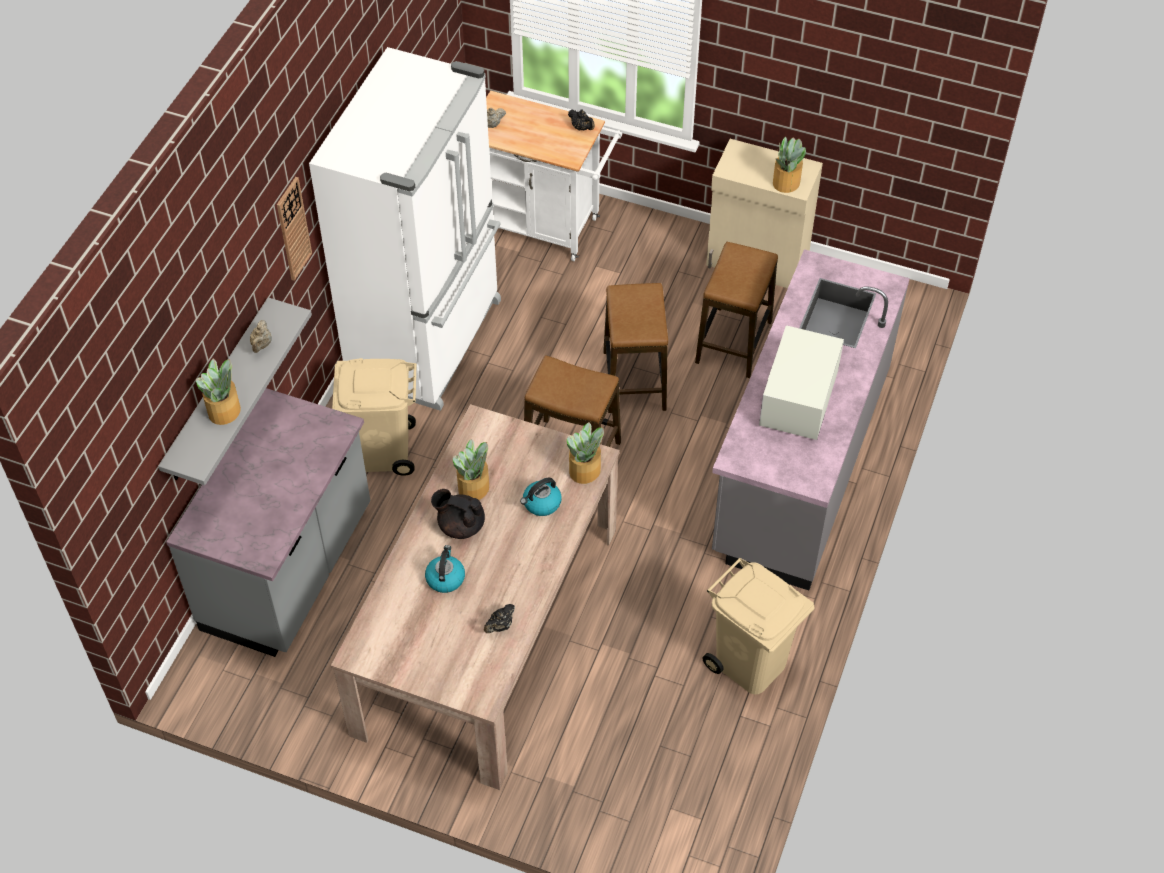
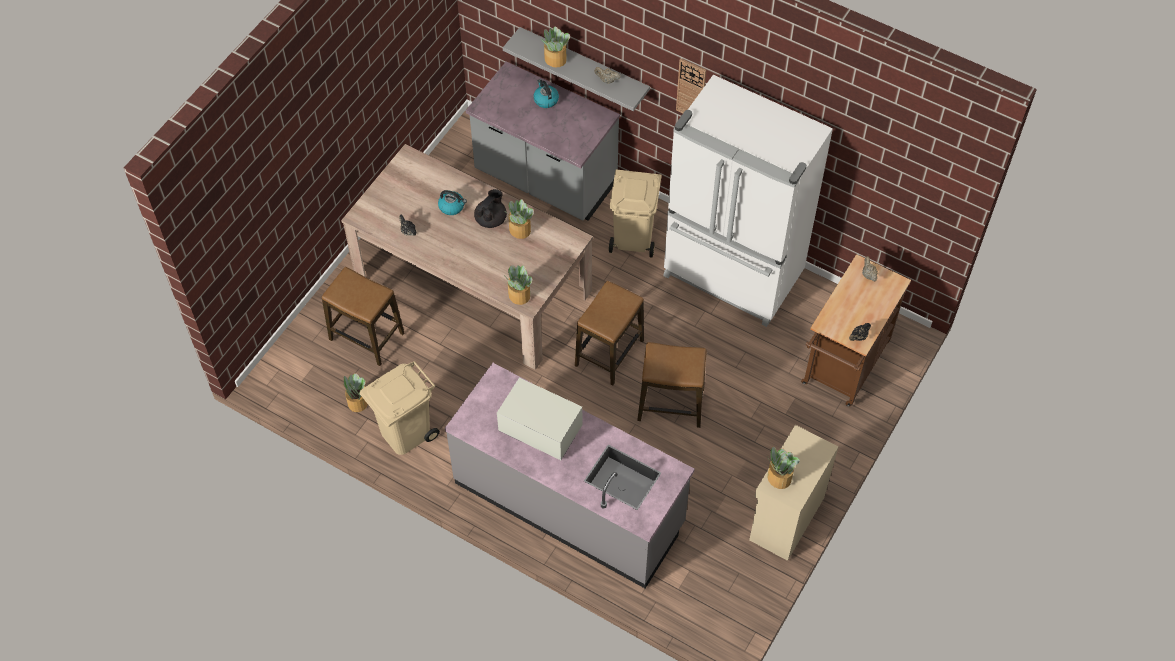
camera: 100 degrees right, 5 degrees up
white cart [486,91,622,261] -> brown cart [801,254,911,407]
kettle [520,478,562,516] -> kettle moved to [533,79,559,108]
stool [695,242,778,378] -> stool moved to [322,267,404,366]
none -> potted plant [343,373,368,412]

